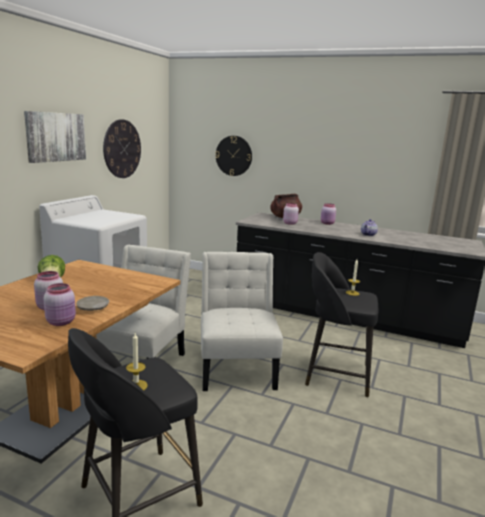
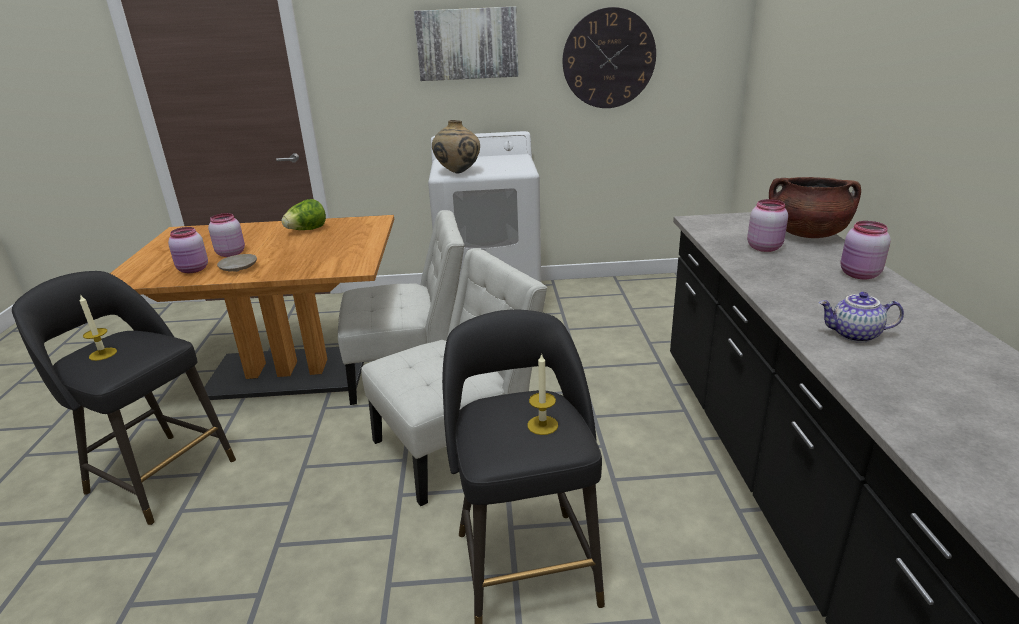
camera: 65 degrees right, 10 degrees up
wall clock [215,136,252,176] -> none
none -> beige vase [432,120,480,174]

